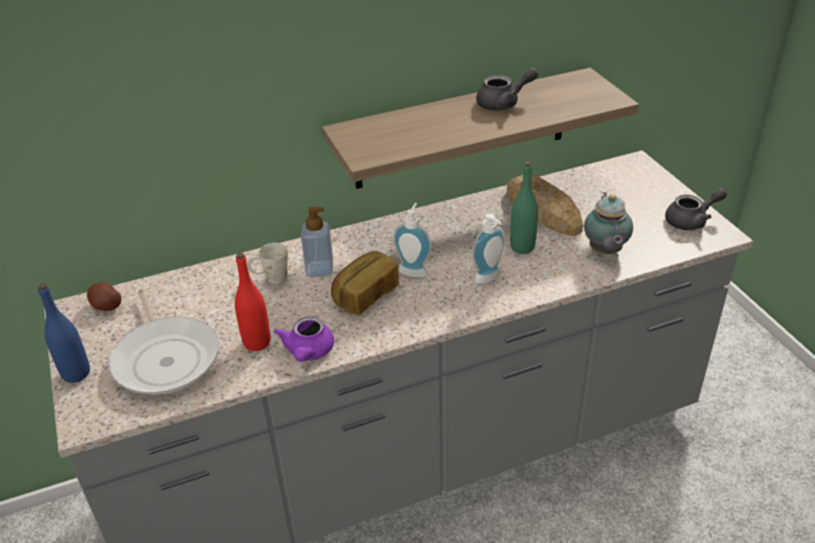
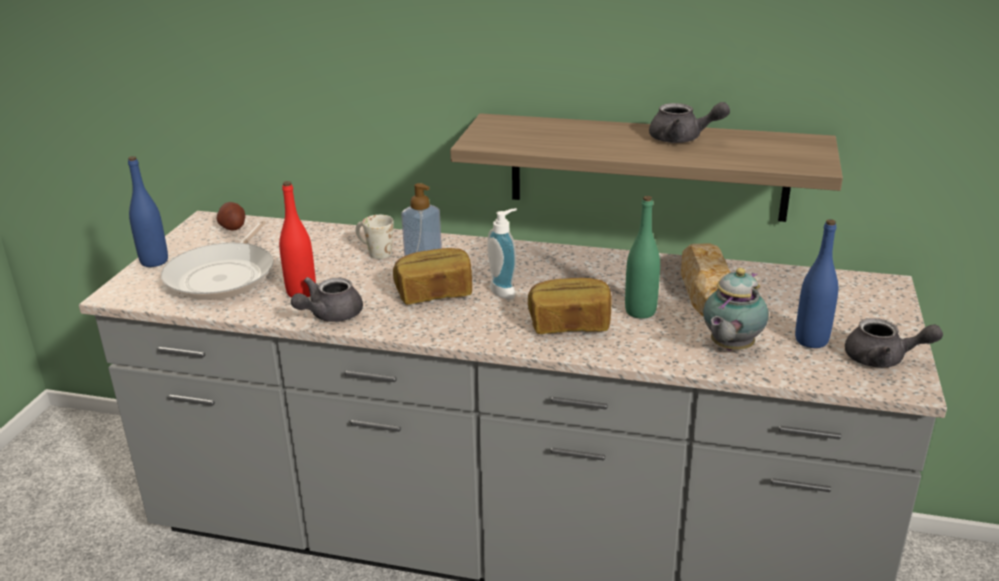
camera: 35 degrees right, 10 degrees down
purple teapot [274,316,334,362] -> grey teapot [291,277,363,322]
soap dispenser [473,213,505,284] -> bread [528,278,612,334]
none -> blue bottle [795,219,838,348]

